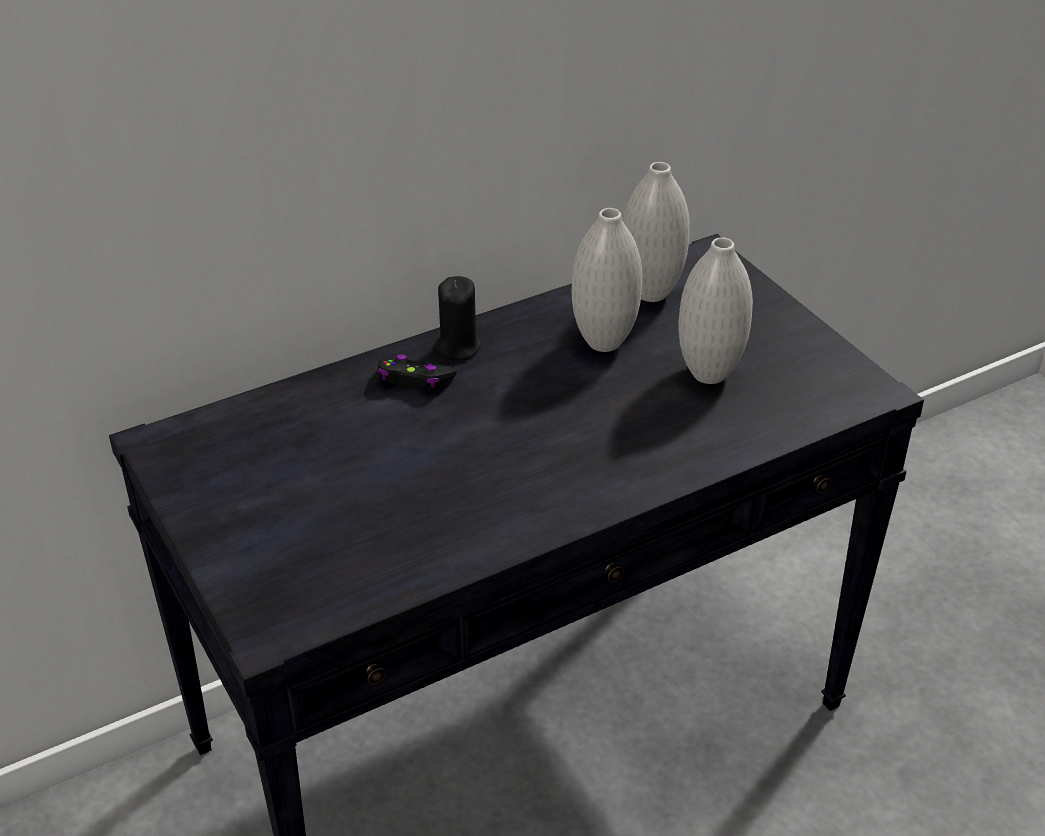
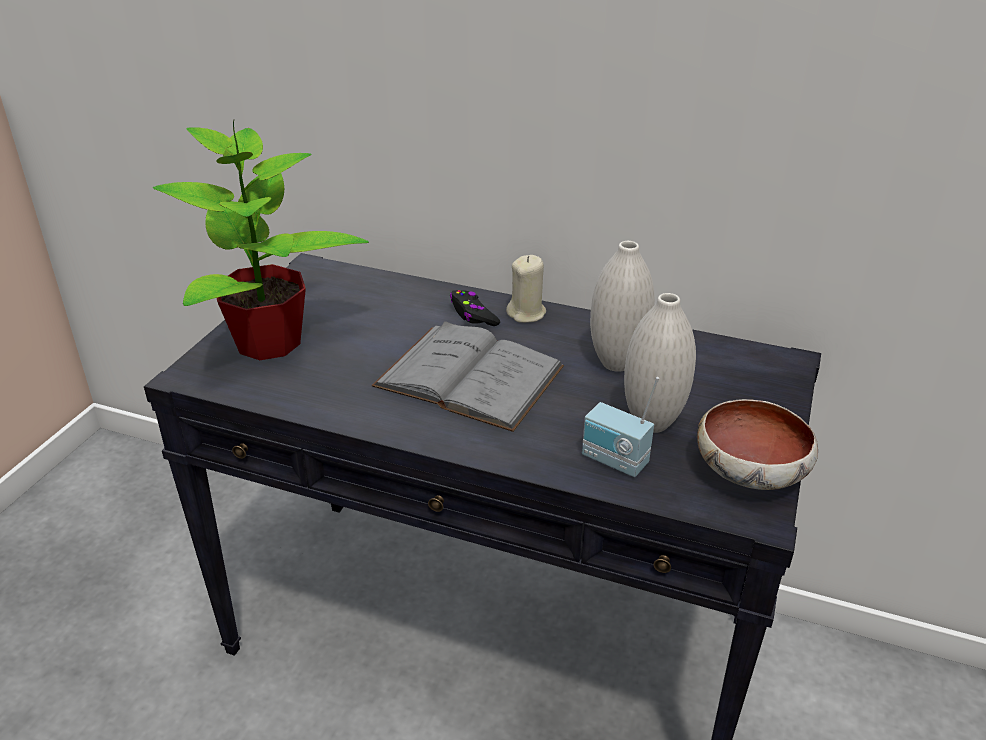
camera: 50 degrees right, 5 degrees down
black candle [435,276,481,360] -> beige candle [506,255,546,323]
white vase [623,162,690,302] -> none
none -> potted plant [153,120,369,360]
none -> grey book [372,321,564,432]
none -> radio [582,377,659,477]
none -> bowl [697,399,818,490]

